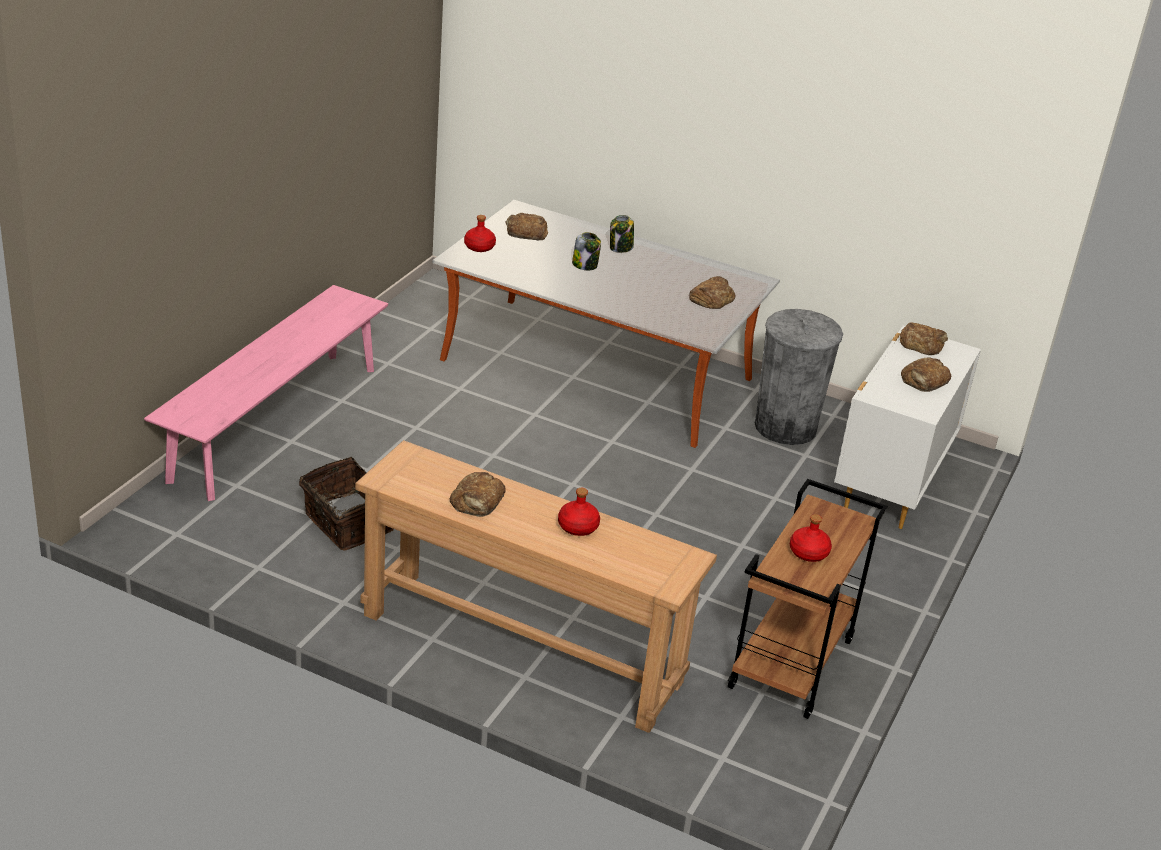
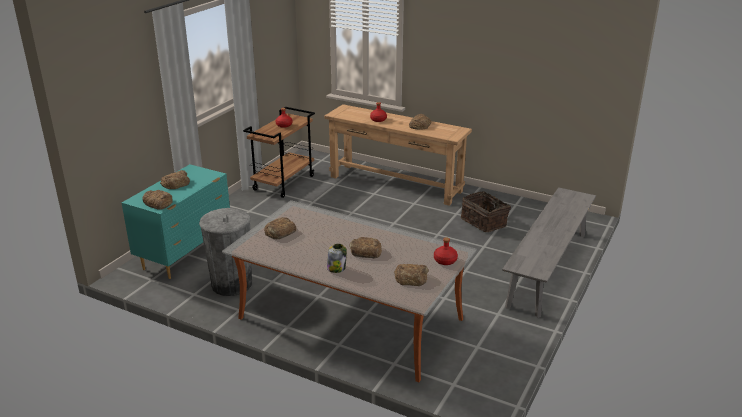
camera: 175 degrees left, 5 degrees down
pink bench [144,285,388,501] -> grey bench [502,187,596,318]
jar [572,232,601,270] -> bread [349,237,382,258]
white dresser [834,326,981,529] -> turquoise dresser [122,164,230,279]

